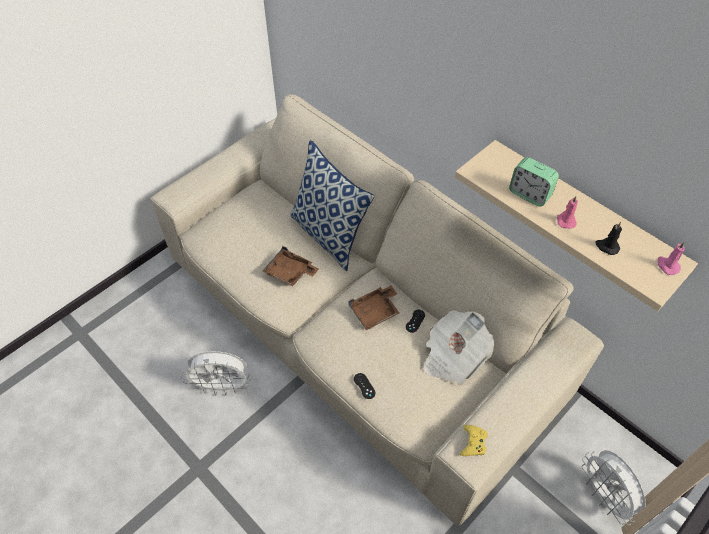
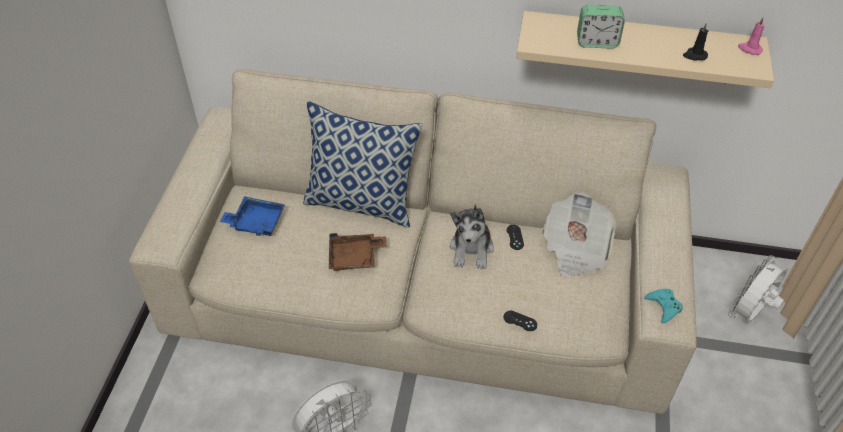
camera: 35 degrees left, 5 degrees down
brown tray [348,286,399,330] -> plush toy [450,204,494,269]
yellow game controller [460,425,488,456] -> turquoise game controller [644,289,683,323]
pink candle [557,196,578,229] -> none
white fan [582,450,646,525] -> white fan turned 105 degrees clockwise [728,255,788,324]
none -> blue tray [220,196,285,236]

